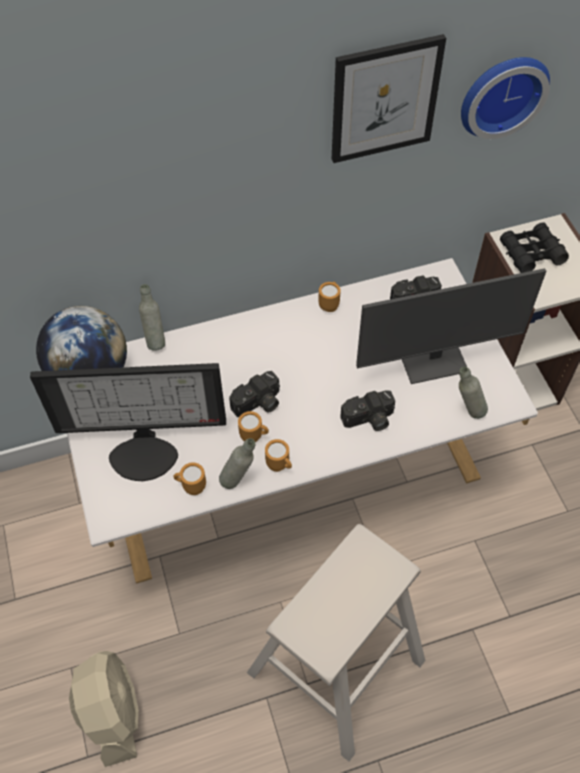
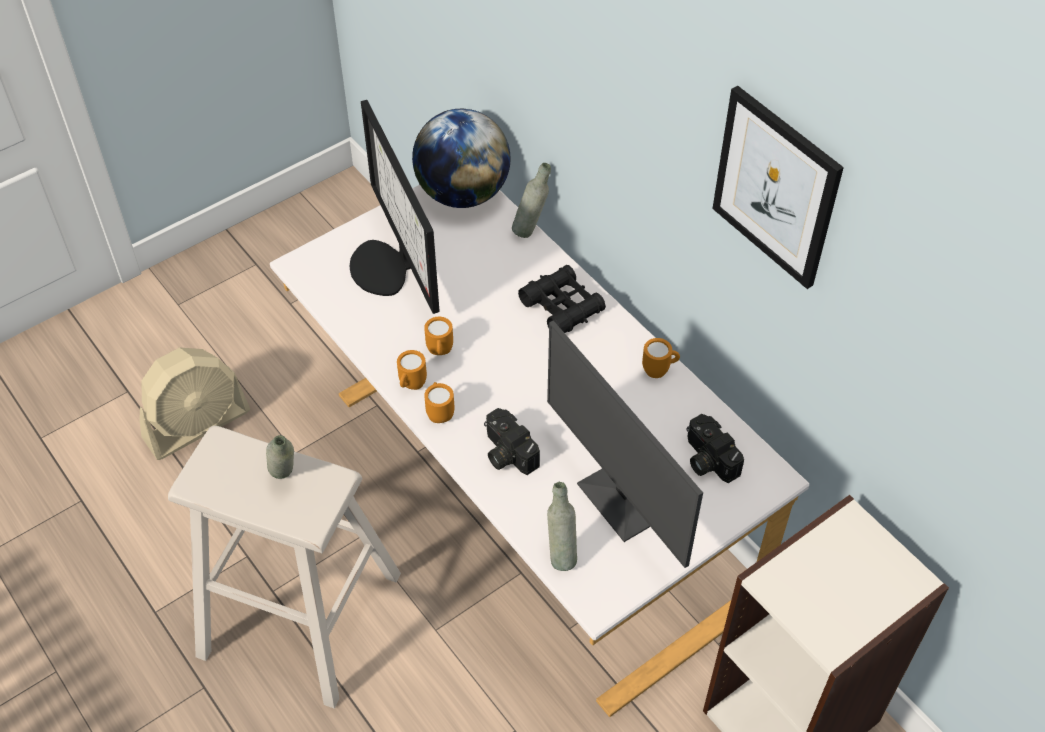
camera: 70 degrees right, 5 degrees down
orange mug [173,462,206,495] -> orange mug moved to [424,382,454,423]
grey bottle [219,438,255,489] -> grey bottle moved to [266,435,294,479]
camera [229,371,280,417] -> none
wall clock [461,57,550,139] -> none
black binoculars [500,222,569,273] -> black binoculars moved to [518,265,606,333]

